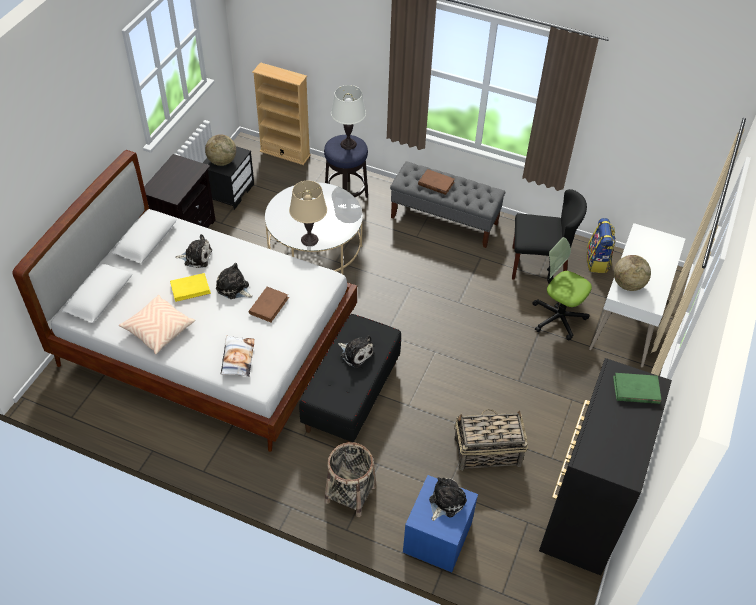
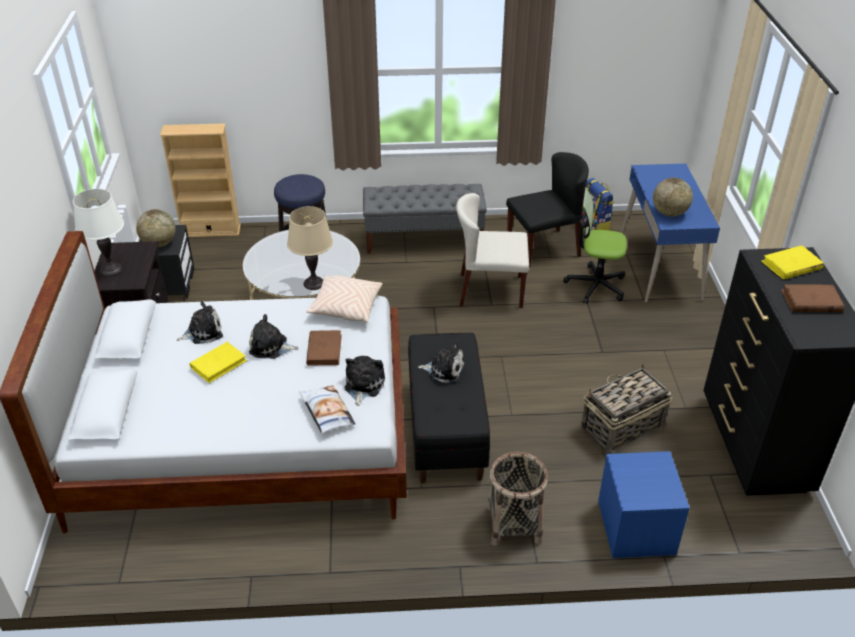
camera: 25 degrees left, 10 degrees down
beige pillow [119,295,195,354] -> beige pillow moved to [306,275,382,323]
white table lamp [331,85,366,150] -> white table lamp moved to [73,189,124,276]
brown book [418,169,455,195] -> brown book moved to [781,284,844,312]
plush toy [429,477,467,521] -> plush toy moved to [344,356,385,406]
white desk [589,223,685,368] -> blue desk [620,164,720,303]
green book [613,373,661,404] -> yellow book [762,245,824,280]
none -> beige chair [456,193,529,308]

